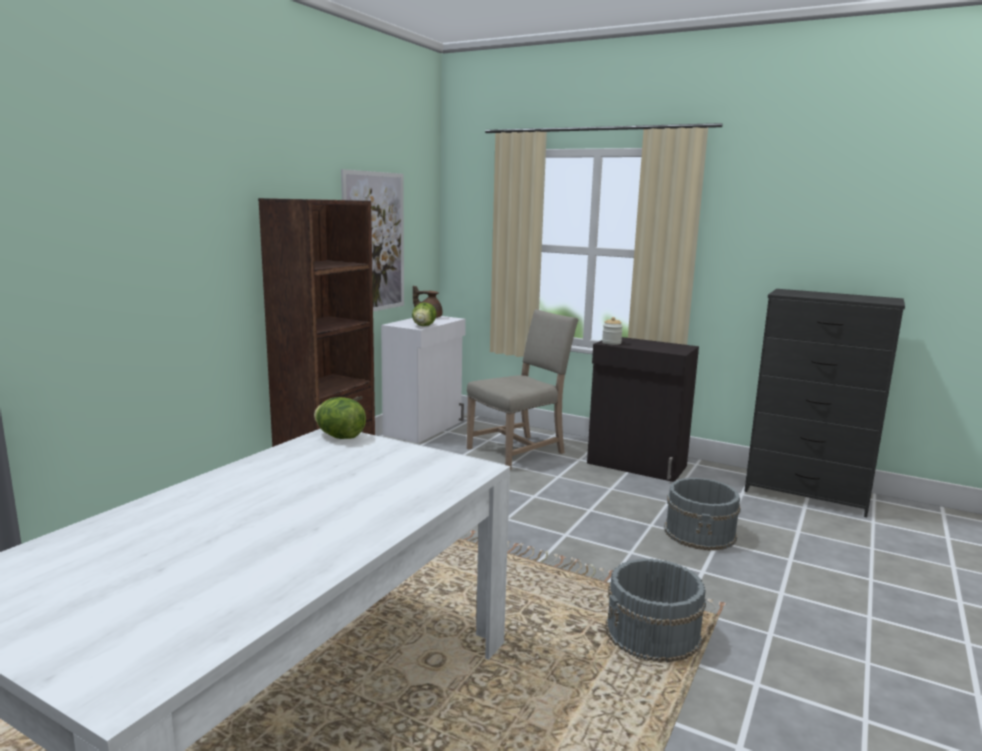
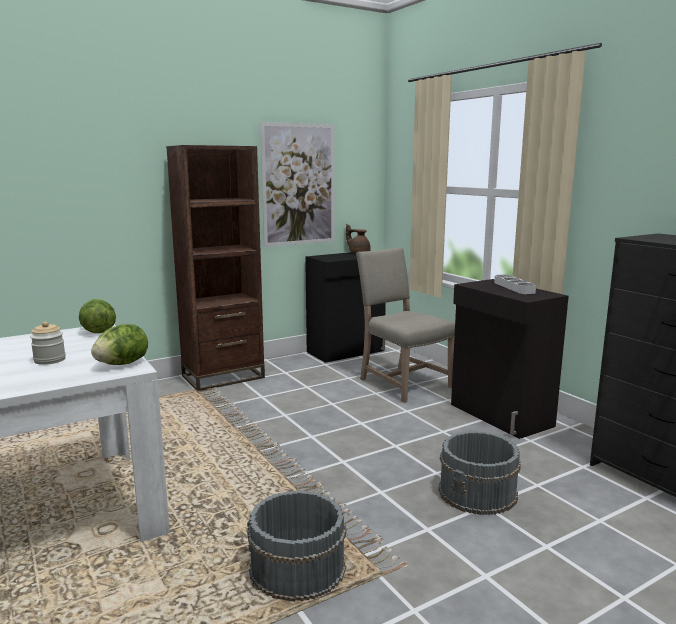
camera: 30 degrees right, 0 degrees up
white cabinet [381,316,466,443] -> black cabinet [305,252,386,363]
lettuce [412,302,437,326] -> lettuce moved to [91,324,148,365]
beige chair [467,309,578,470] -> beige chair turned 120 degrees counterclockwise [356,247,455,403]
jar [602,317,623,345] -> jar moved to [30,322,66,365]
none -> grey tray [494,275,536,294]

